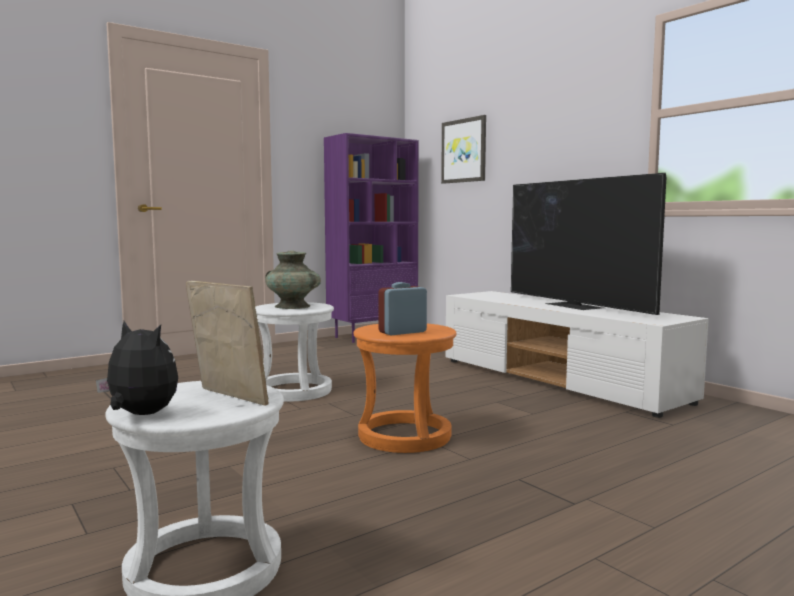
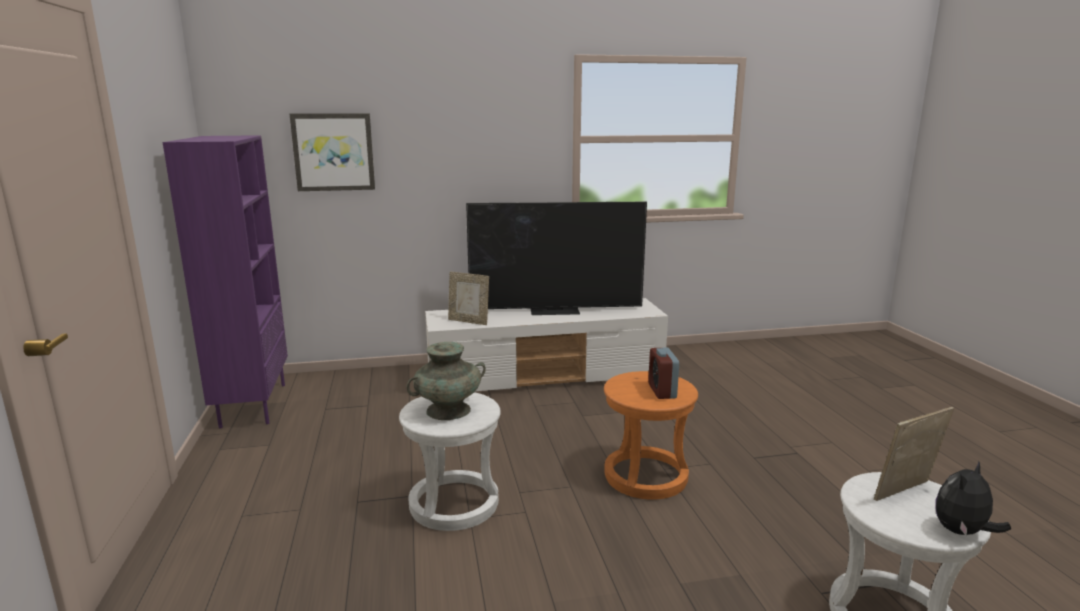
camera: 65 degrees left, 10 degrees up
none -> picture frame [448,272,489,325]

